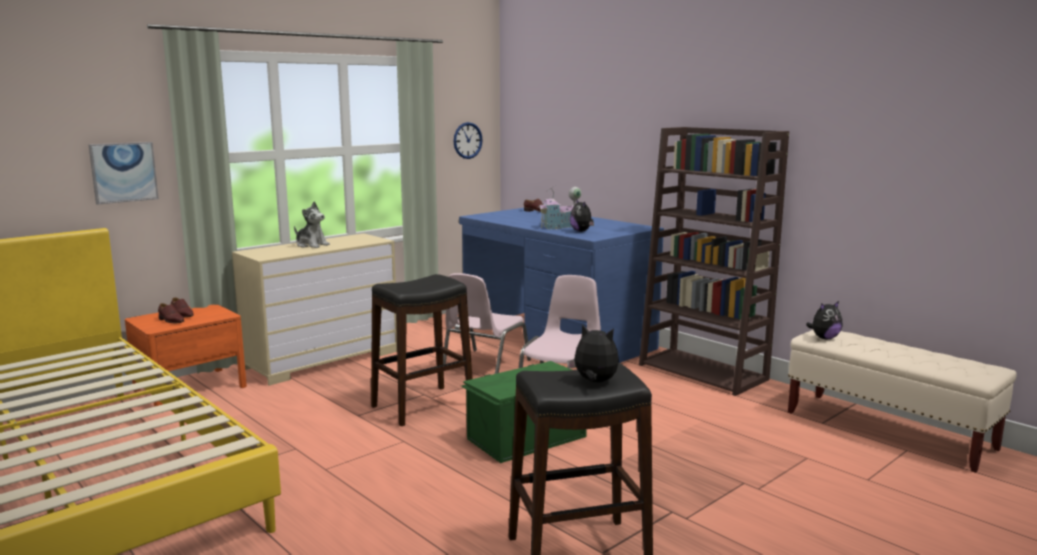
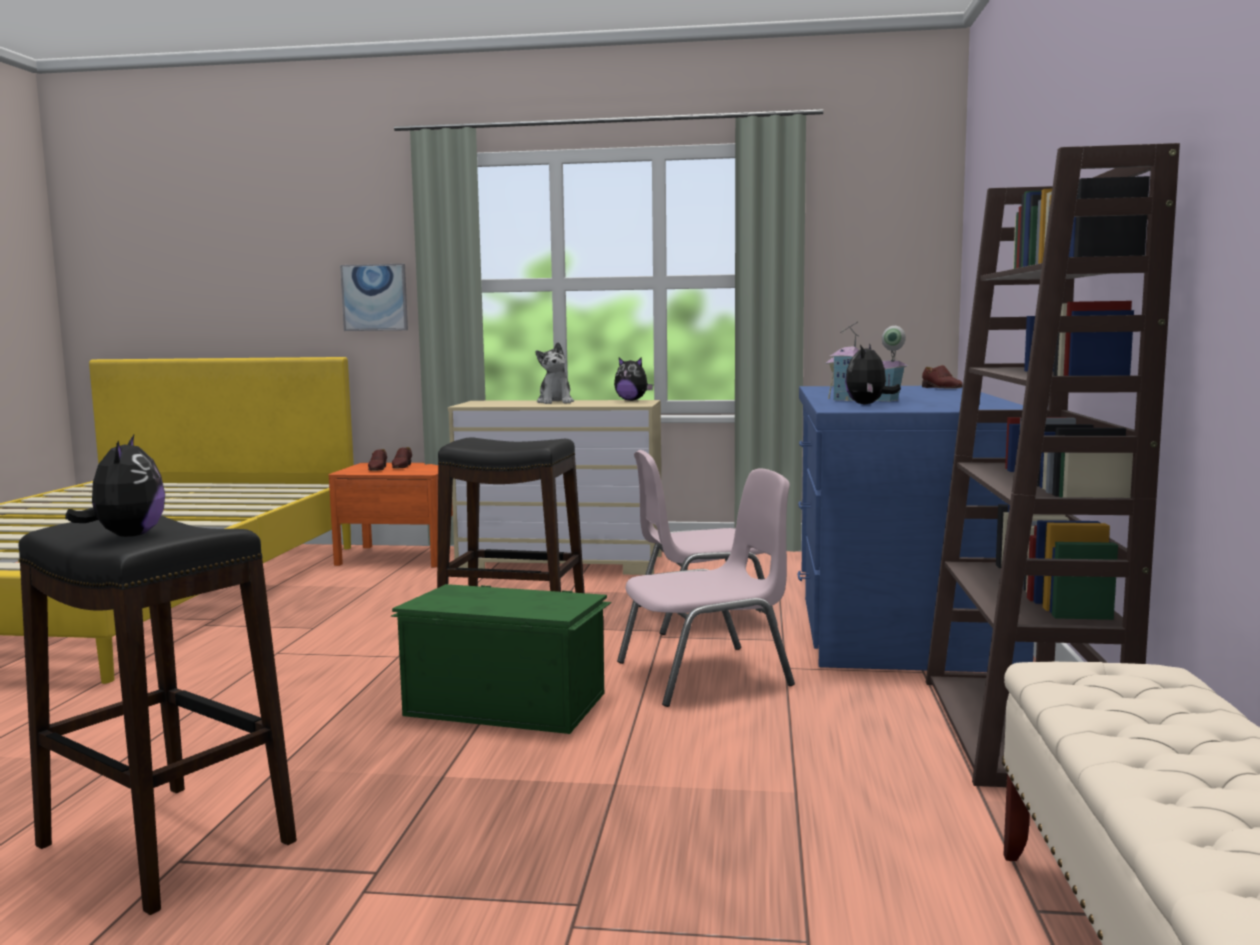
camera: 50 degrees right, 5 degrees down
wall clock [453,122,483,159] -> none
plush toy [806,301,843,339] -> plush toy moved to [614,357,653,401]

